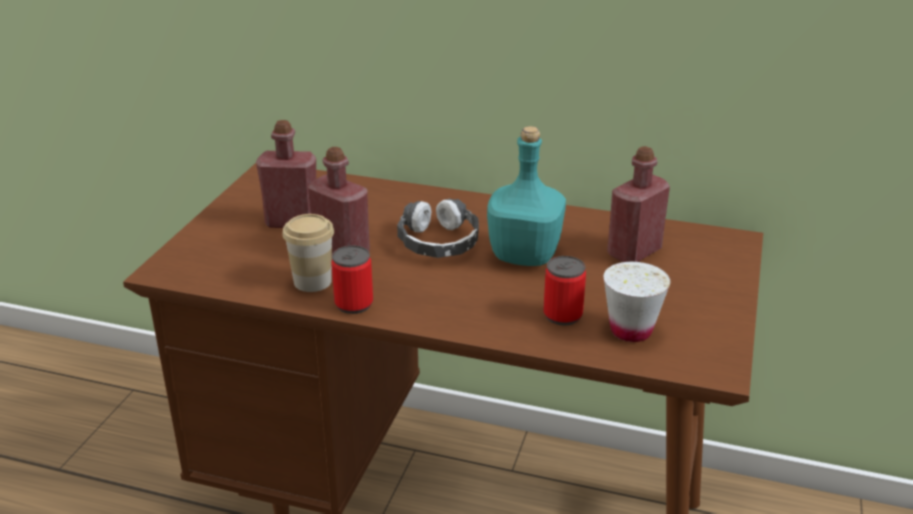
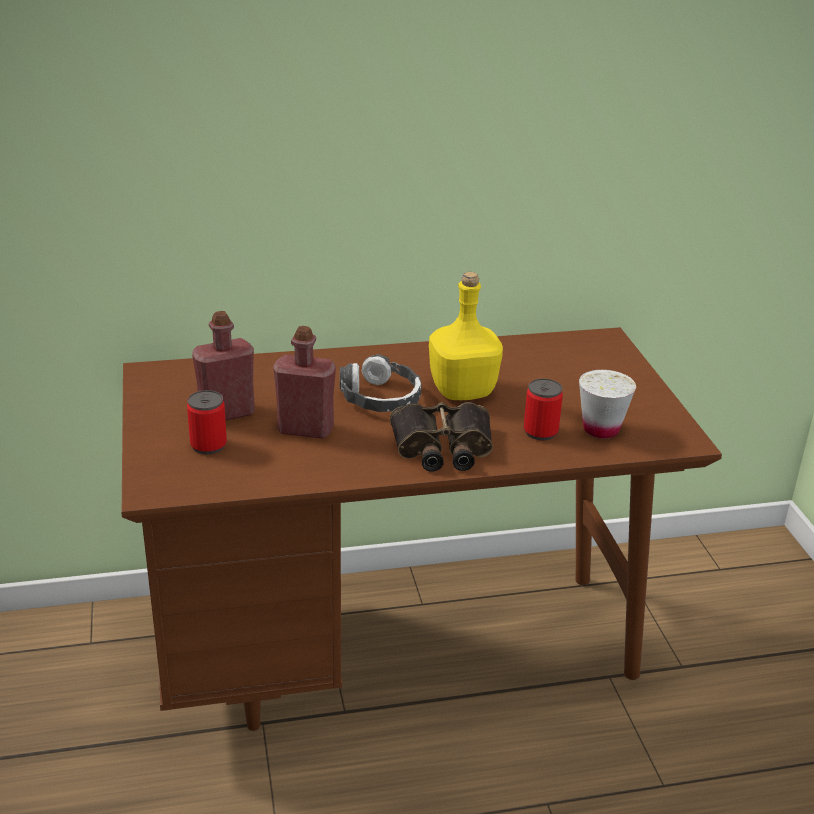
camera: 30 degrees left, 0 degrees up
cup [282,214,334,292] -> none
can [331,245,373,314] -> can moved to [187,390,227,454]
turquoise bottle [487,126,566,266] -> yellow bottle [429,272,503,400]
red bottle [607,146,670,262] -> none
none -> binoculars [390,402,493,472]

